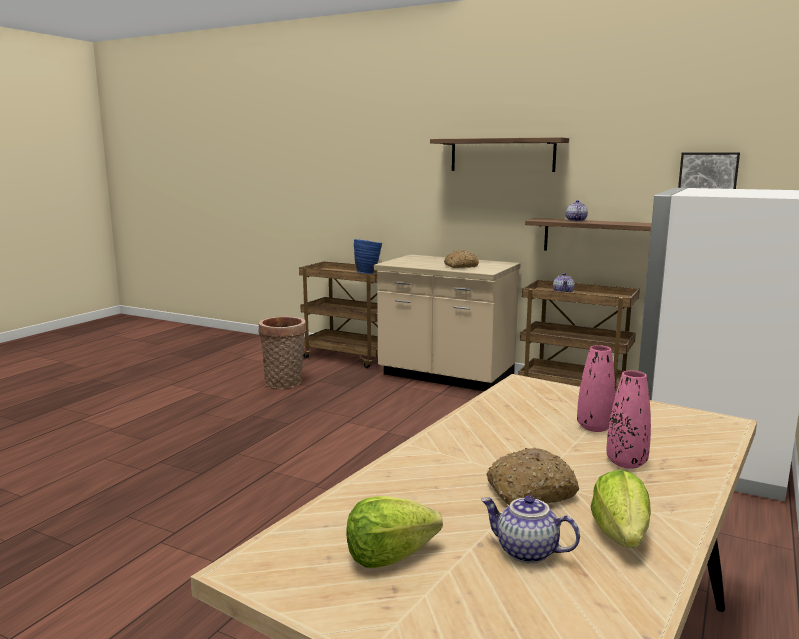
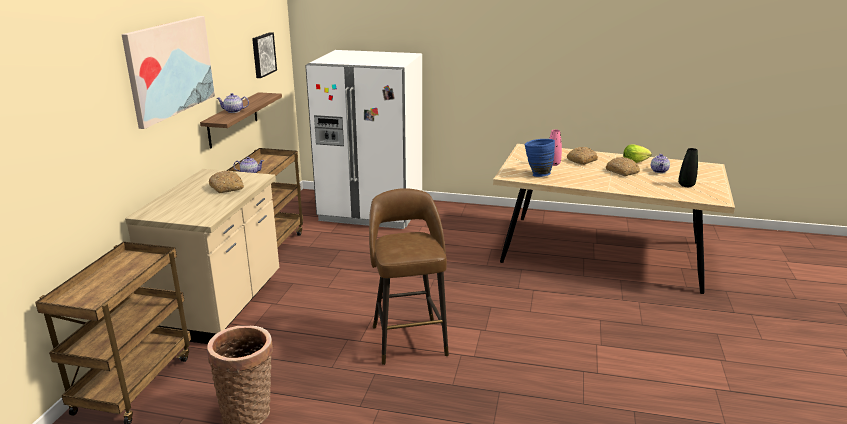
camera: 105 degrees left, 10 degrees up
lettuce [346,496,443,568] -> black vase [678,148,698,187]
blue vase [354,239,382,274] -> blue vase moved to [524,139,555,177]
shelf [430,137,569,172] -> picture [122,16,215,129]
pink vase [606,370,651,469] -> bread [567,147,598,165]
none -> brown stool [369,188,449,365]

